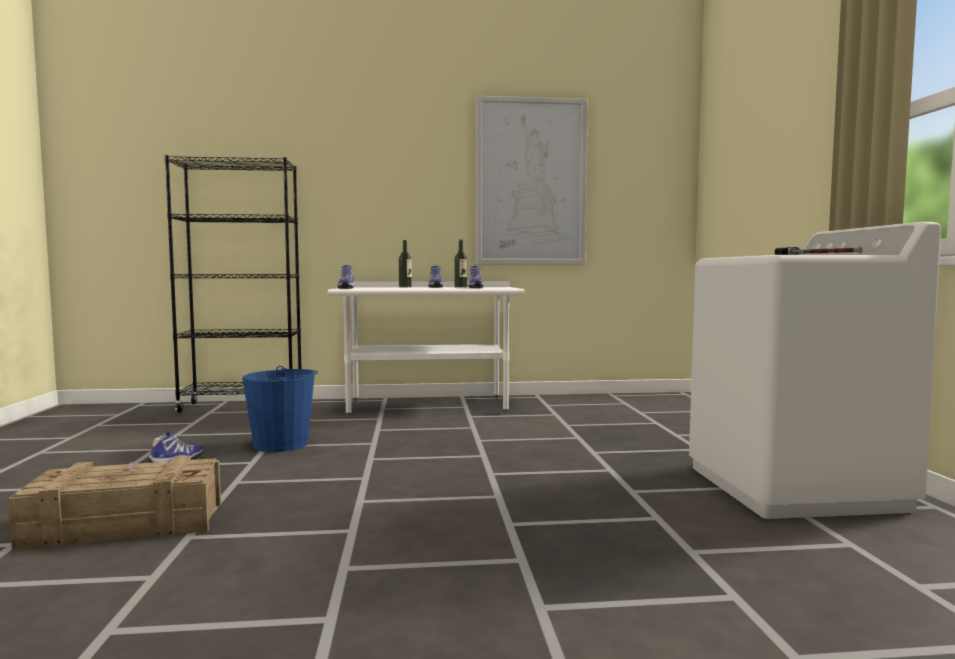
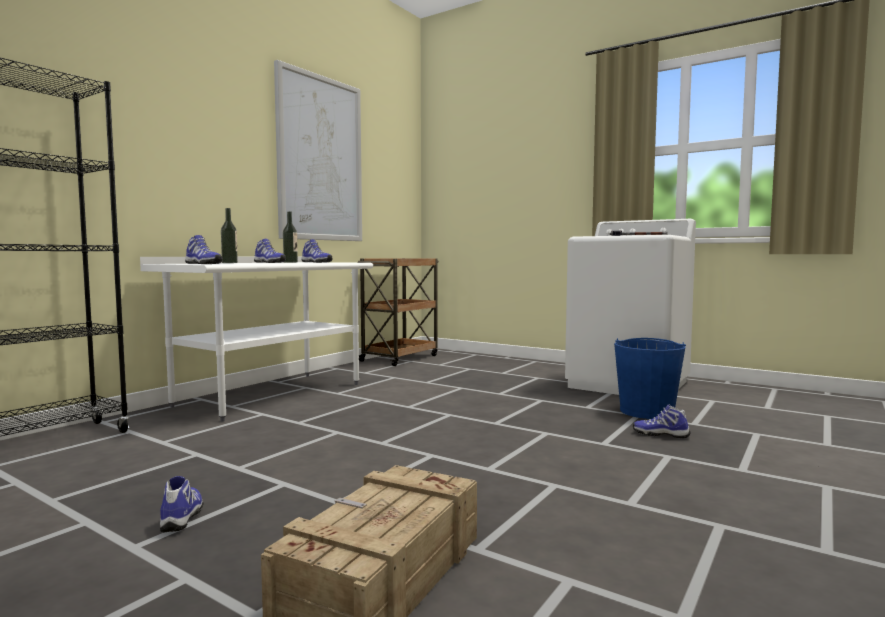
camera: 50 degrees left, 0 degrees up
blue bucket [242,366,318,452] -> blue bucket moved to [614,338,686,419]
none -> brown cart [358,258,439,366]
none -> shoe [633,404,690,438]

